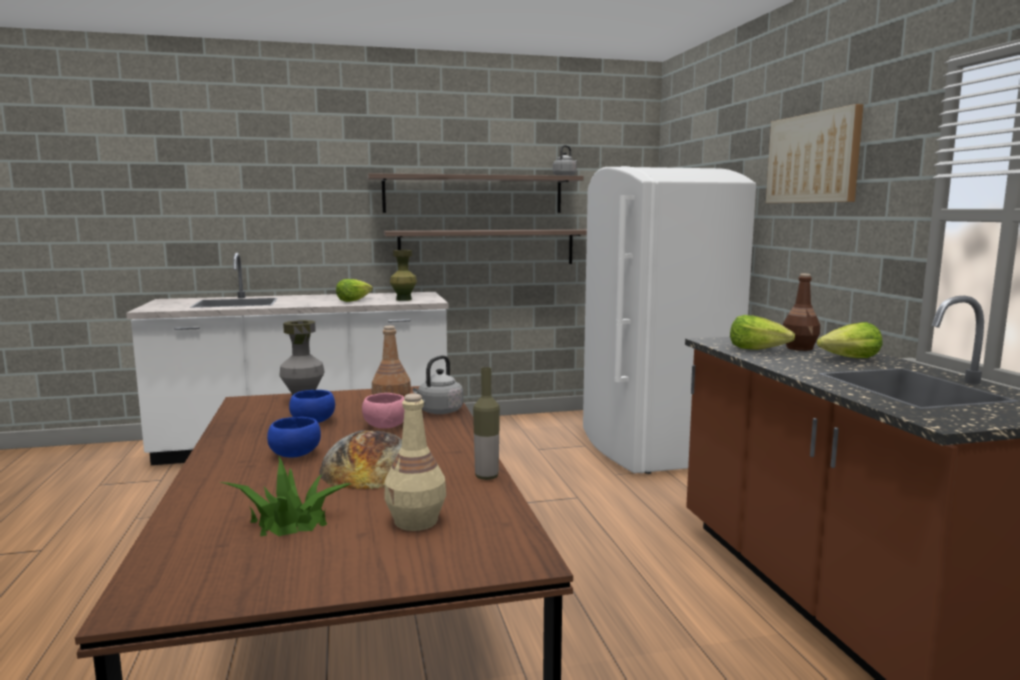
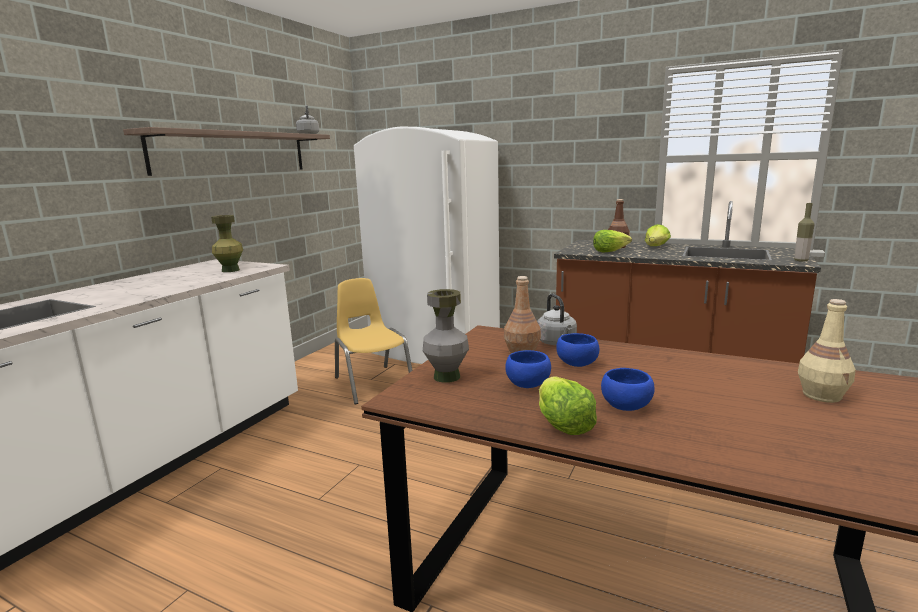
camera: 50 degrees left, 5 degrees up
potted plant [220,457,353,536] -> none
bread [319,430,402,489] -> none
lettuce [336,279,373,302] -> lettuce moved to [539,377,597,435]
pink bowl [362,393,405,429] -> blue bowl [556,333,599,367]
shelf [383,229,587,264] -> none
bottle [473,367,500,480] -> bottle moved to [794,203,815,262]
picture [766,104,864,203] -> none
none -> yellow chair [335,278,413,405]

